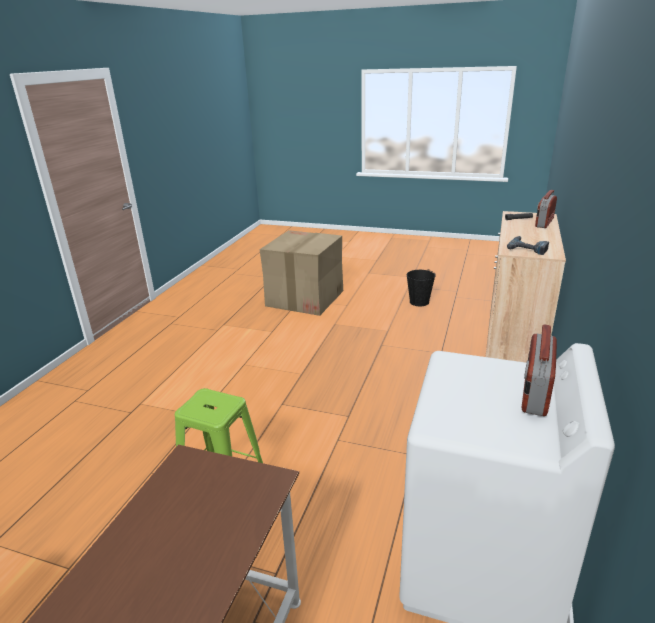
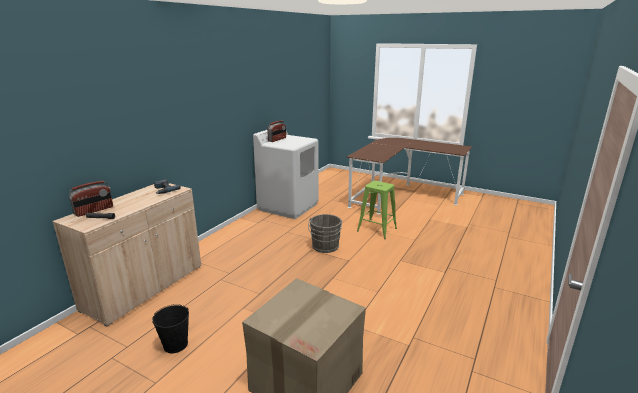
camera: 170 degrees left, 5 degrees down
none -> grey bucket [308,214,342,253]

